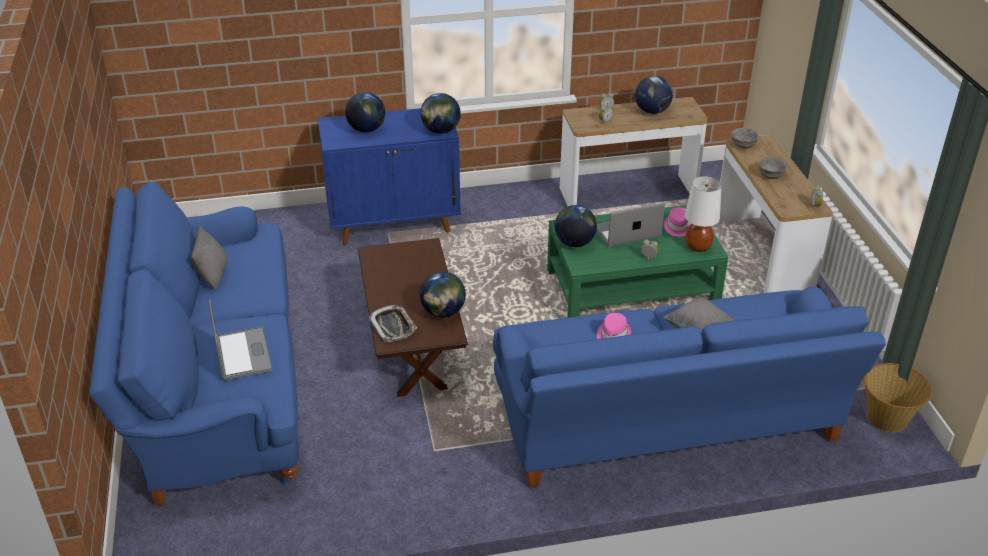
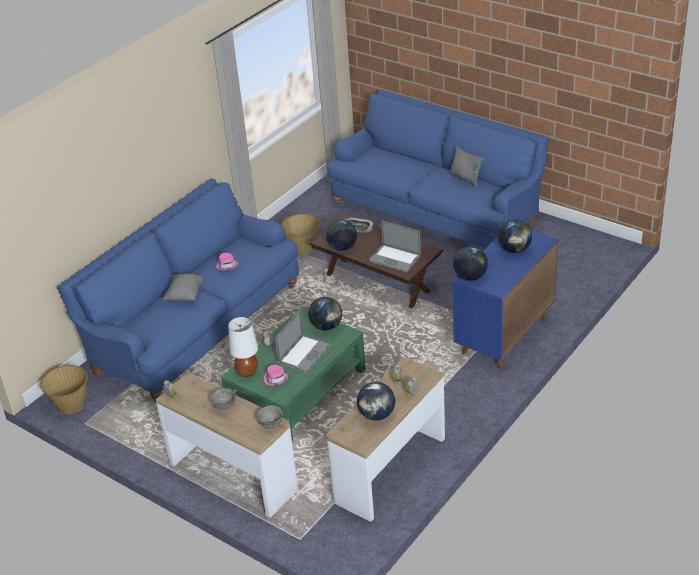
camera: 140 degrees right, 0 degrees up
laptop [209,300,273,380] -> laptop moved to [369,221,421,272]
none -> basket [281,214,321,255]

